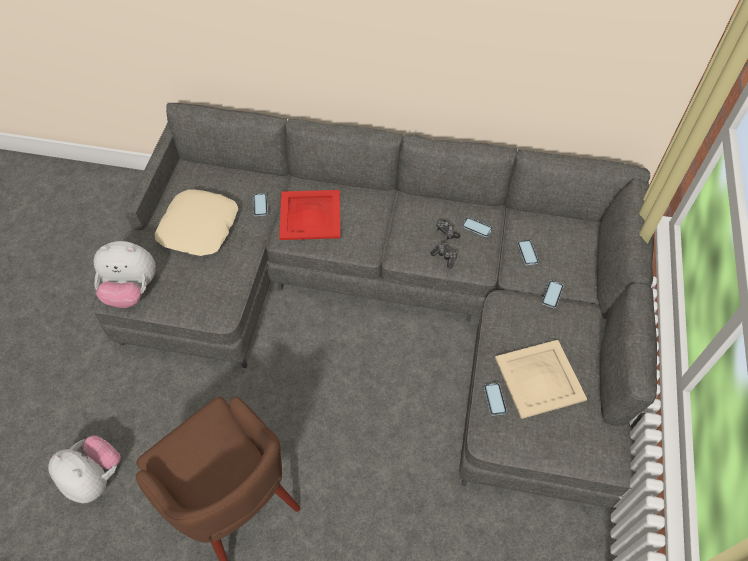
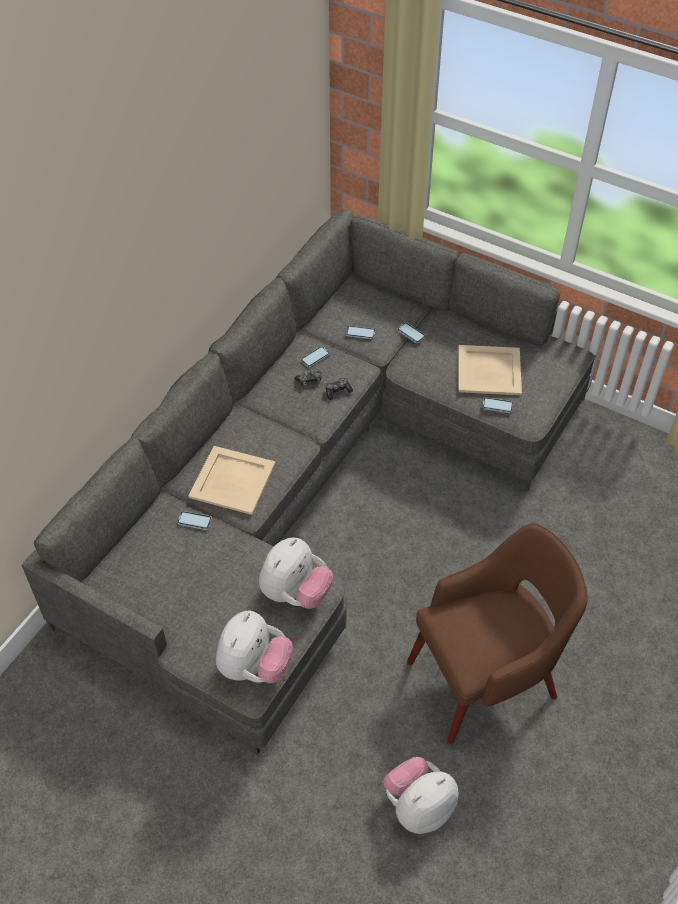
camera: 70 degrees left, 5 degrees down
beige pillow [155,190,238,256] -> none
red tray [279,190,340,240] -> beige tray [188,446,276,515]
none -> plush toy [259,537,333,609]

